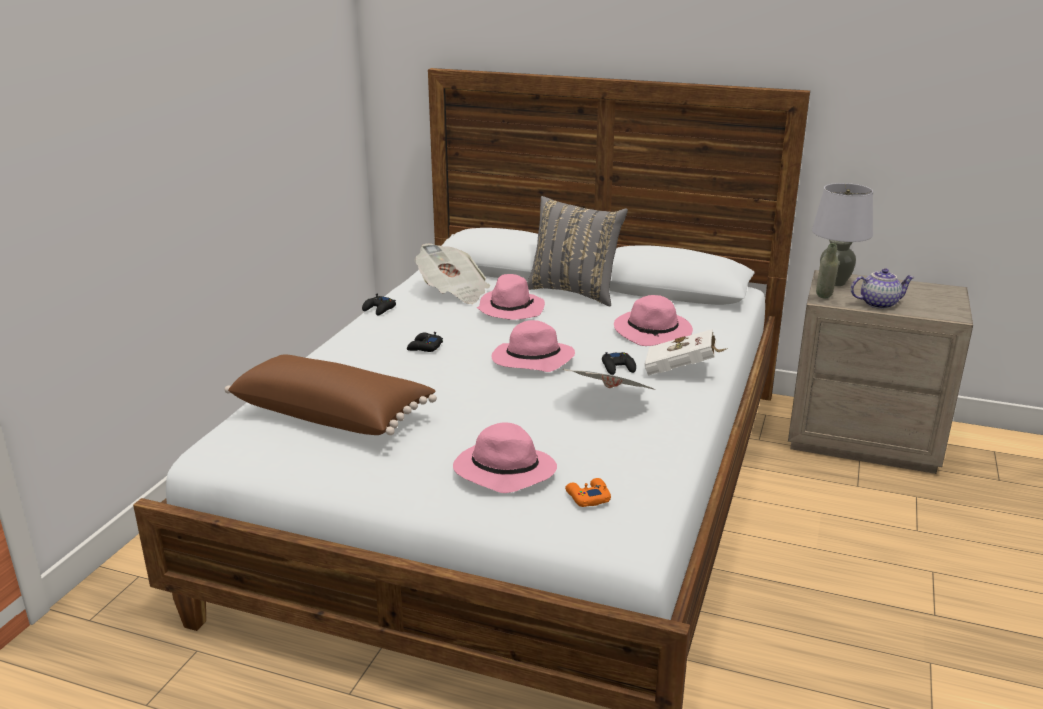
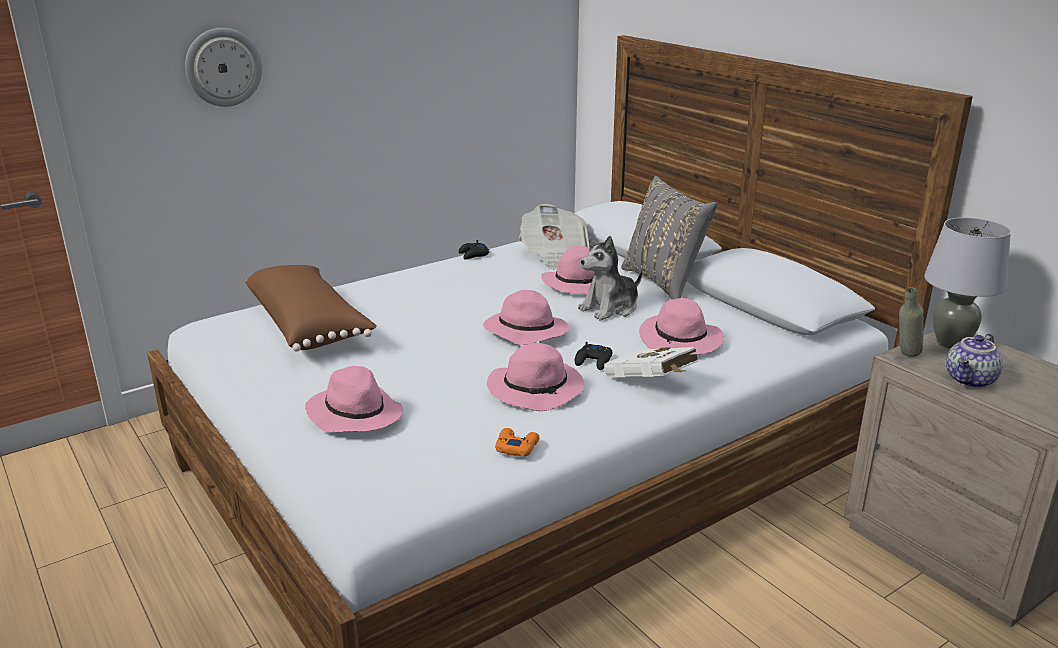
camera: 35 degrees right, 0 degrees up
black game controller [407,332,443,352] -> none
newspaper [563,369,653,389] -> pink hat [487,343,584,411]
orange game controller [565,478,611,507] -> orange game controller moved to [495,428,540,456]
teapot [851,268,915,309] -> teapot turned 105 degrees clockwise [946,333,1003,388]
none -> wall clock [185,28,262,107]
none -> plush toy [578,236,643,320]

